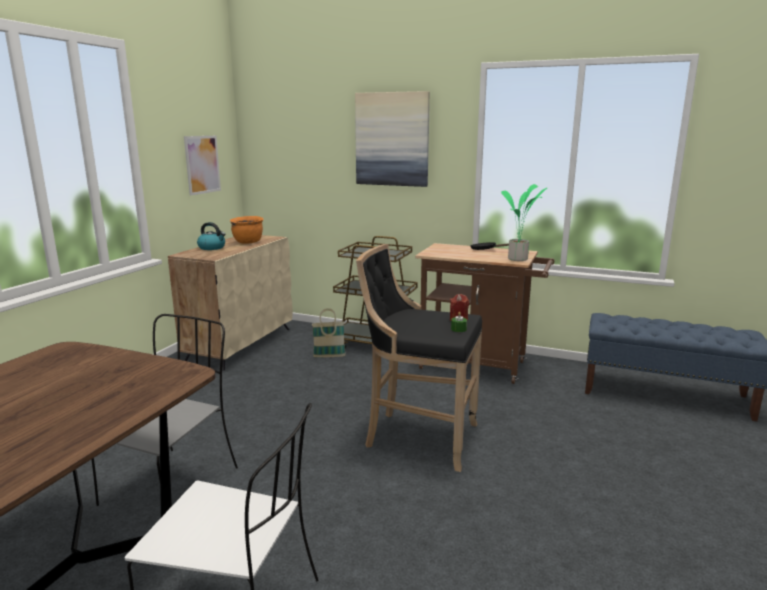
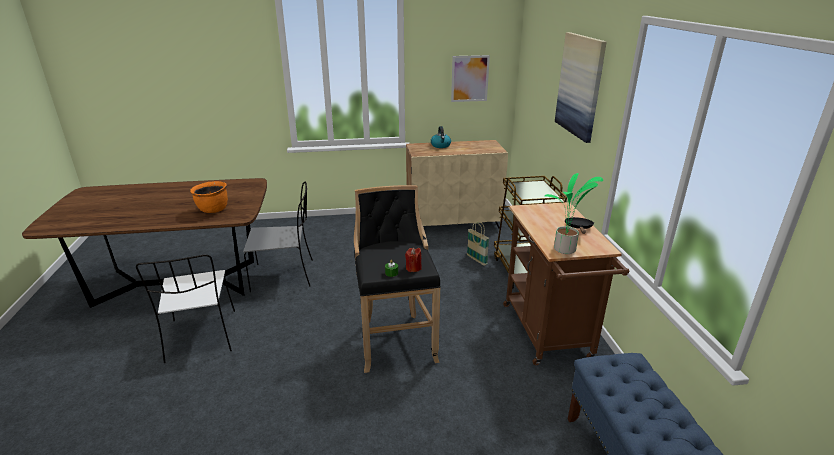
camera: 60 degrees right, 10 degrees up
orange cooking pot [230,216,263,244] -> orange cooking pot moved to [190,181,228,213]

